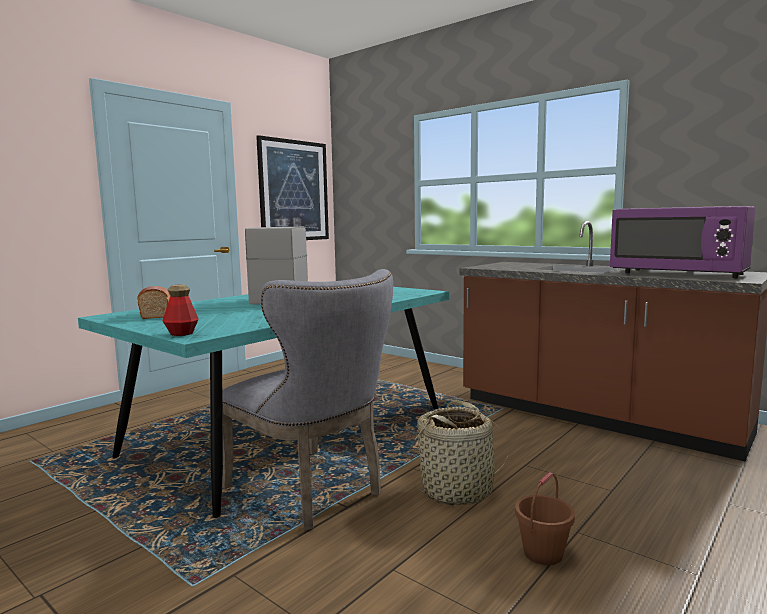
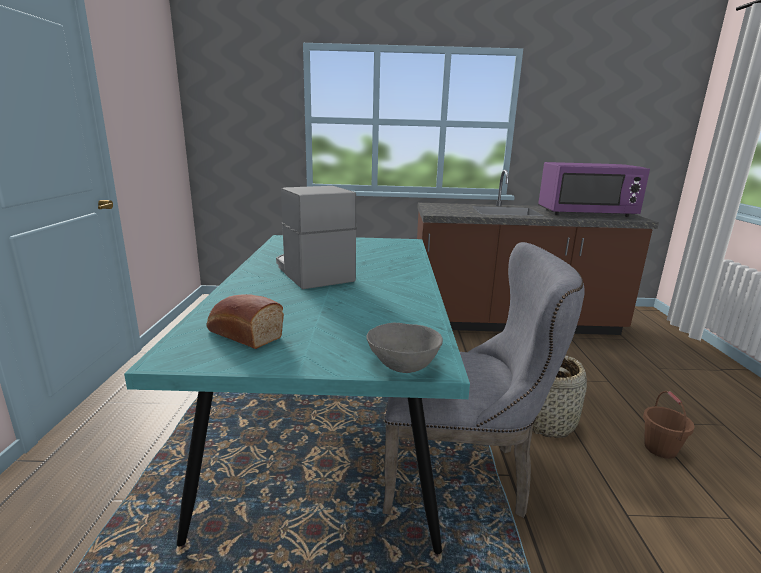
camera: 40 degrees left, 10 degrees up
bottle [162,285,199,336] -> grey bowl [366,323,443,373]
picture [256,135,329,240] -> none

